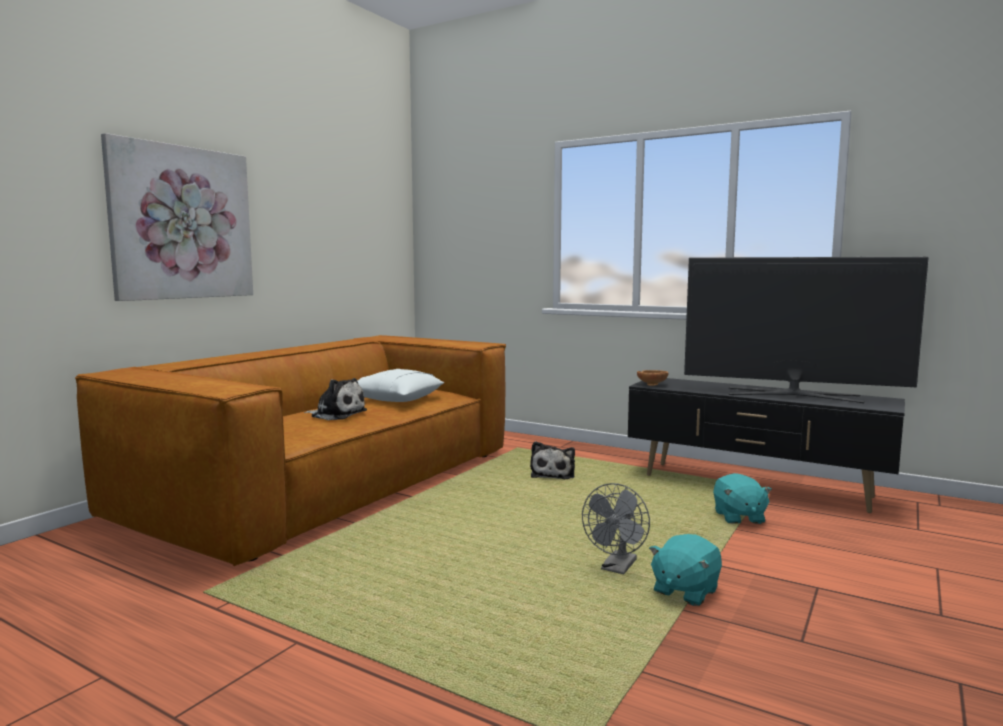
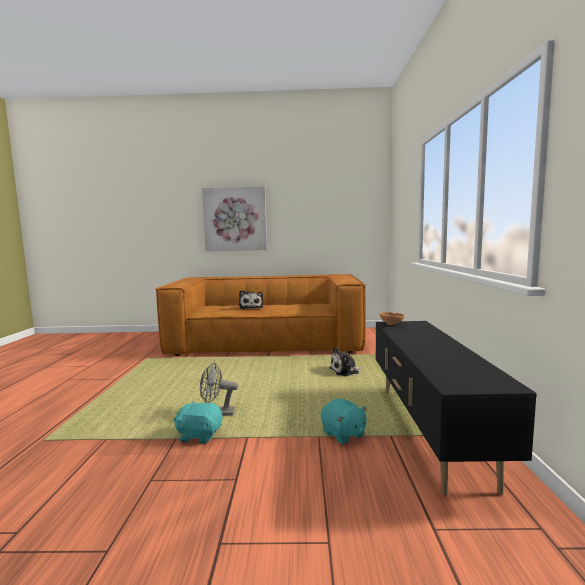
camera: 60 degrees right, 0 degrees up
white pillow [357,369,444,402] -> none
television [684,257,929,403] -> none
turquoise plush toy [713,473,772,524] -> turquoise plush toy turned 90 degrees counterclockwise [320,399,367,444]

